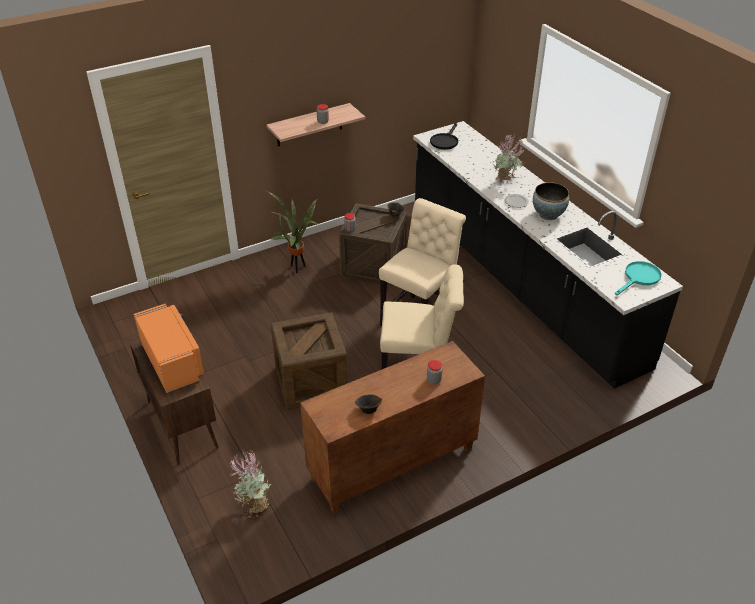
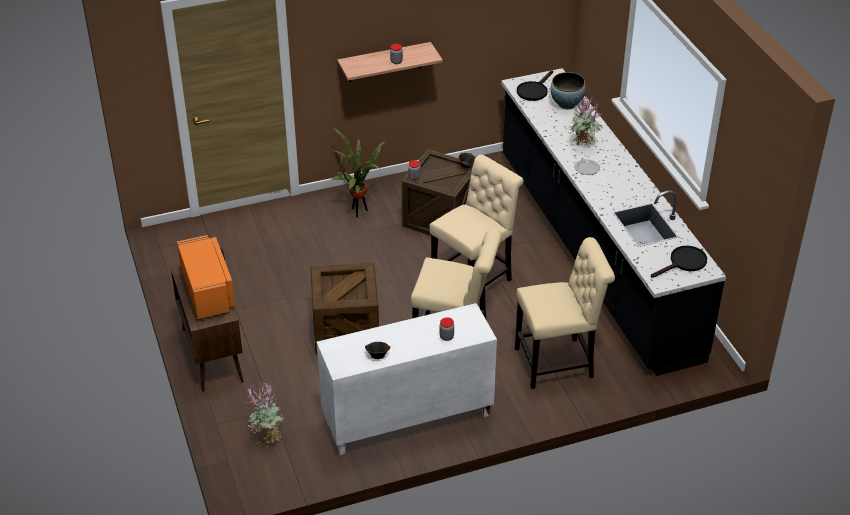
camera: 10 degrees right, 0 degrees up
brown cabinet [300,341,485,514] -> white cabinet [317,303,497,455]
bowl [533,182,569,220] -> bowl moved to [550,72,586,109]
turquoise frying pan [615,261,662,295] -> black frying pan [651,246,707,278]
none -> beige chair [515,237,615,389]

